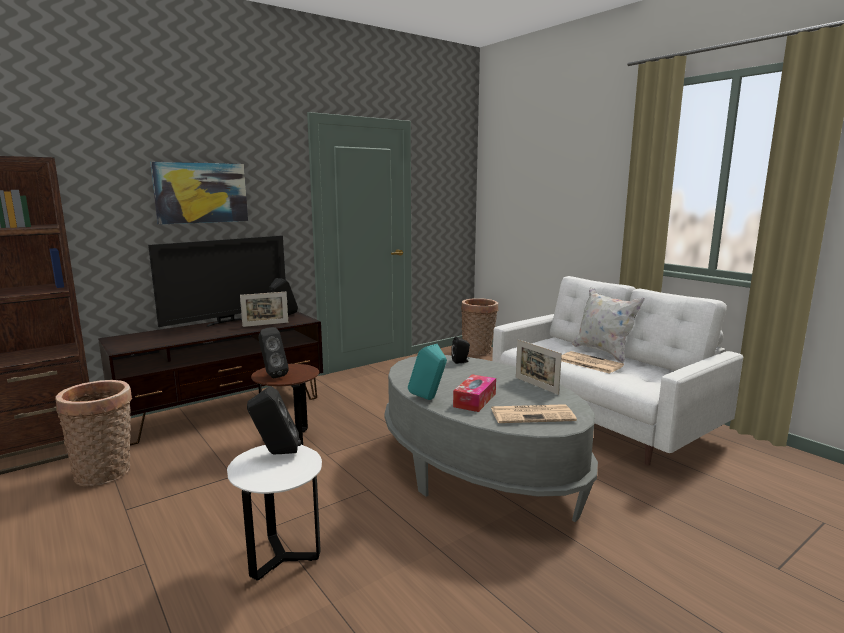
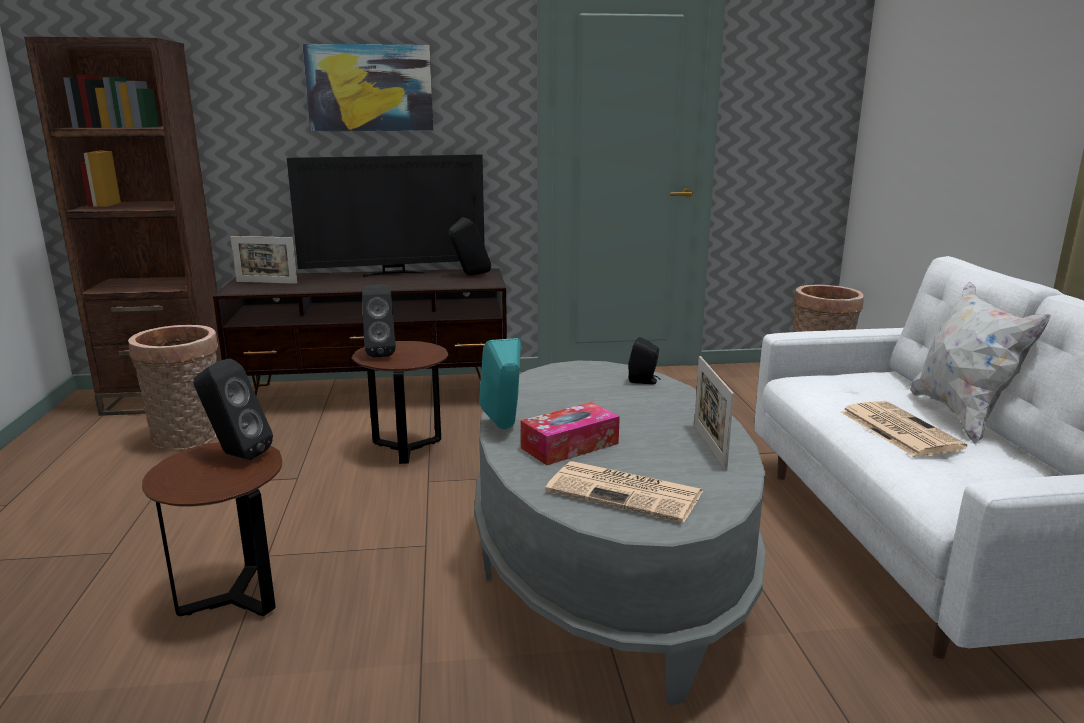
camera: 30 degrees right, 5 degrees up
white side table [227,445,322,581] -> brown side table [142,442,282,616]
picture frame [240,292,288,327] -> picture frame moved to [230,236,297,284]

